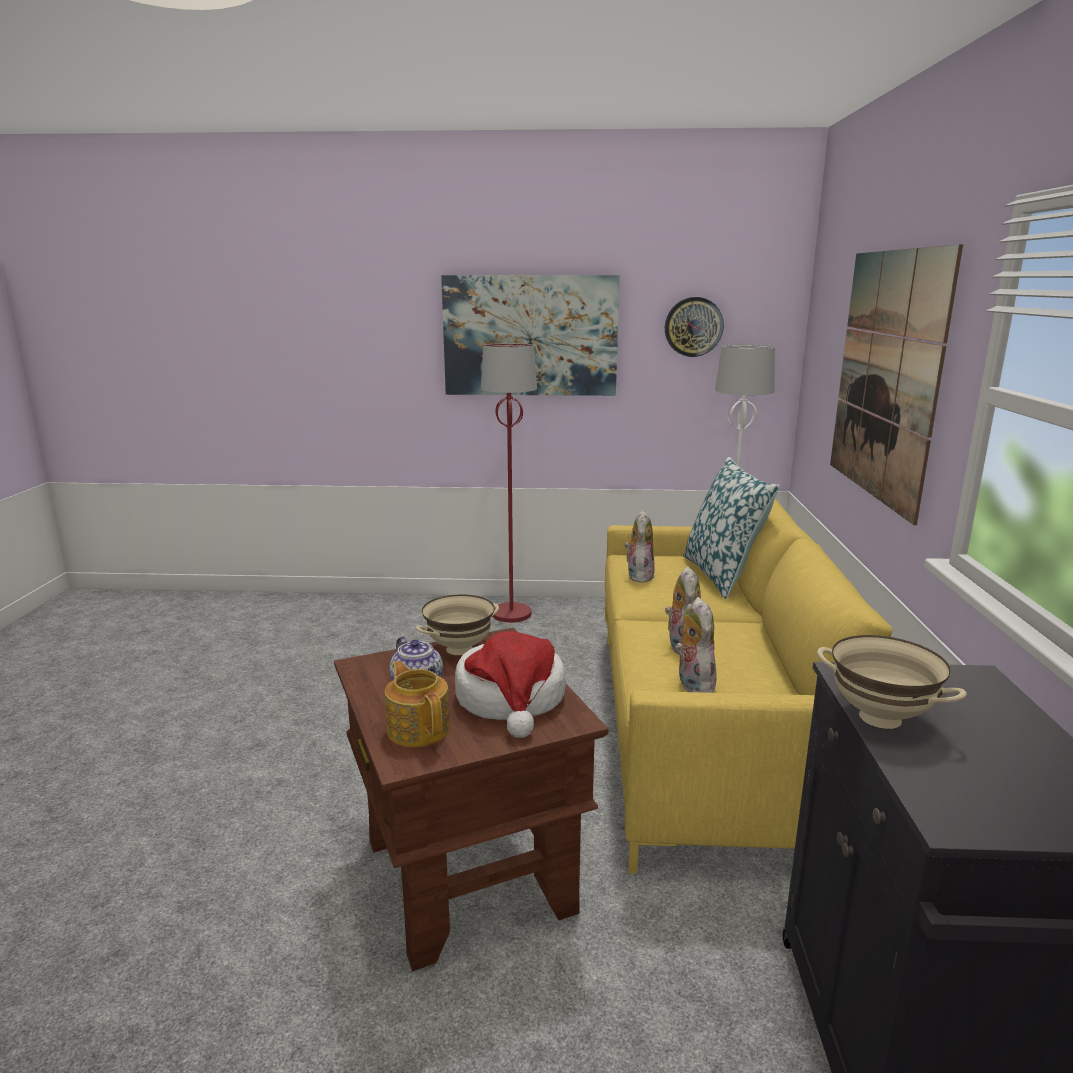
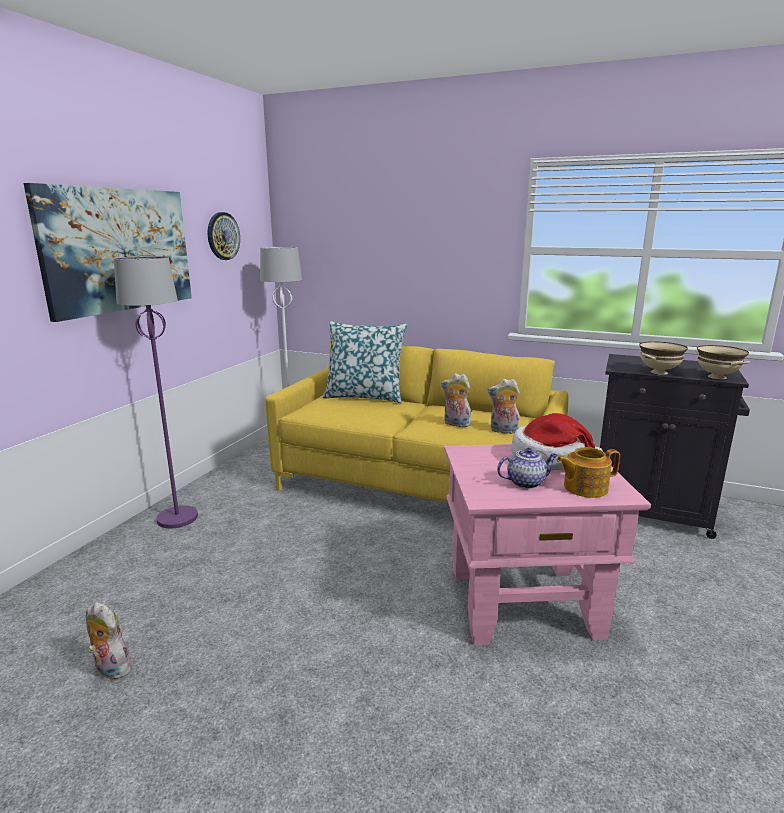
camera: 70 degrees left, 0 degrees up
brown side table [334,628,608,971] -> pink side table [444,444,651,646]
beige bowl [416,594,499,655] -> beige bowl moved to [695,345,750,379]
red floor lamp [481,343,537,622] -> purple floor lamp [114,256,198,528]
plush toy [624,510,655,583] -> plush toy moved to [86,602,134,680]
picture [830,244,963,525] -> none

